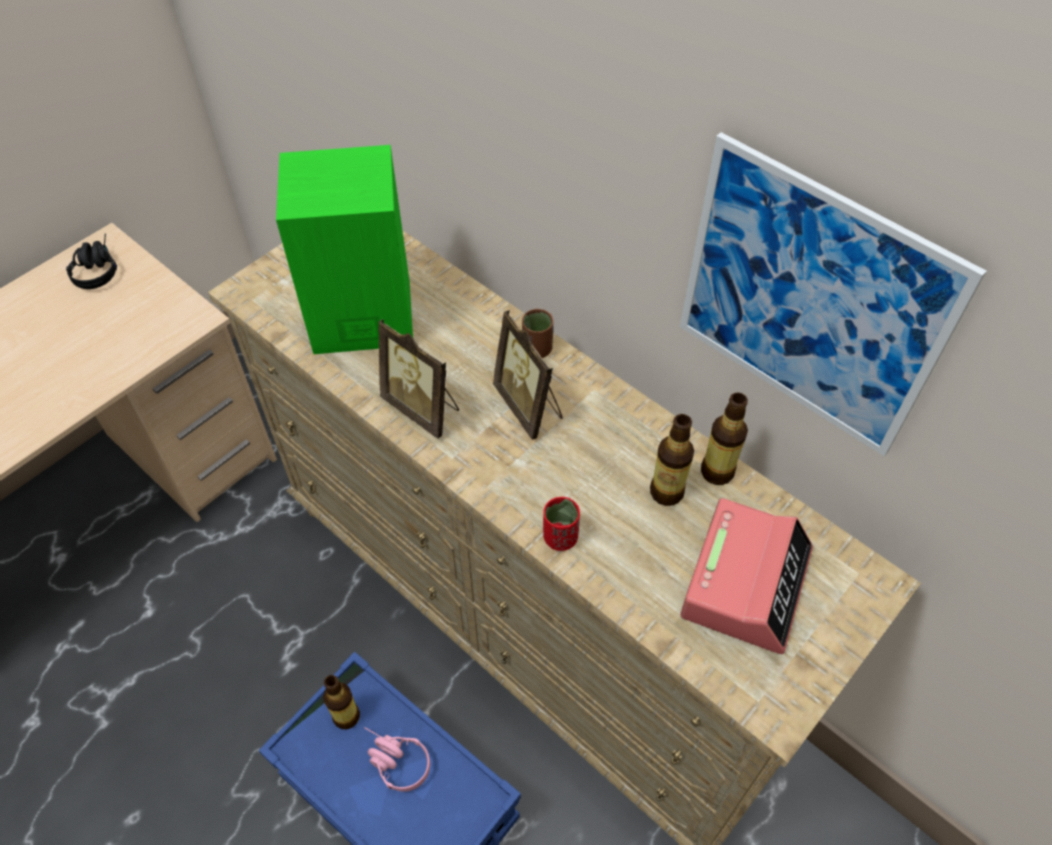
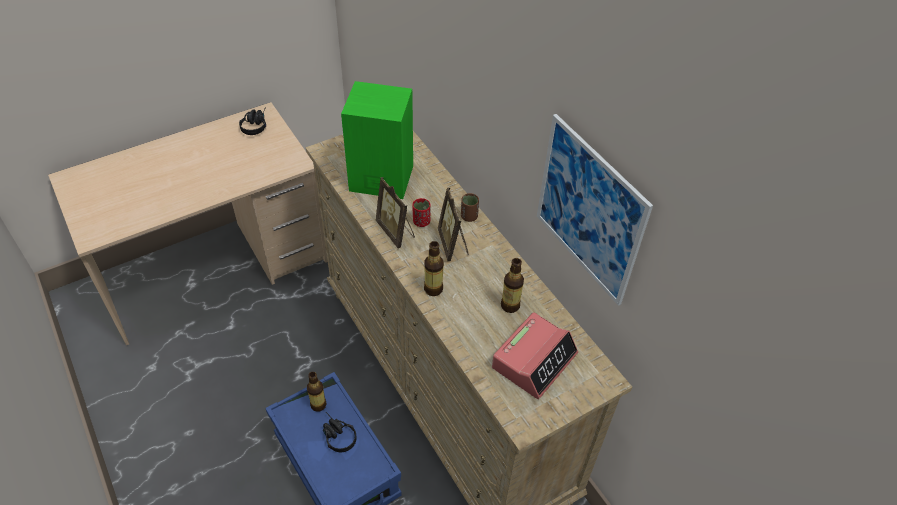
camera: 15 degrees right, 5 degrees down
pink headphones [364,727,430,792] -> black headphones [323,412,356,452]
red cup [543,497,580,551] -> red cup moved to [413,198,430,227]
bottle [701,393,748,485] -> bottle moved to [424,241,444,296]

